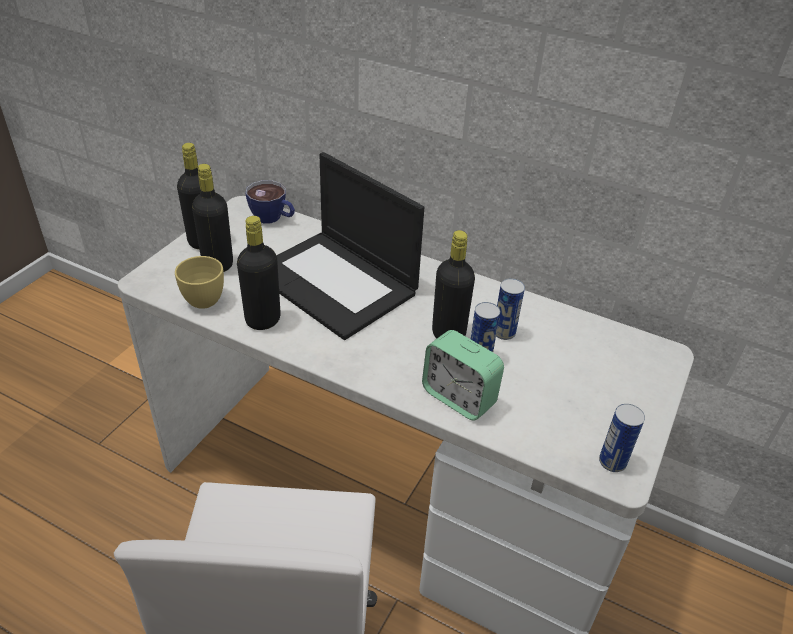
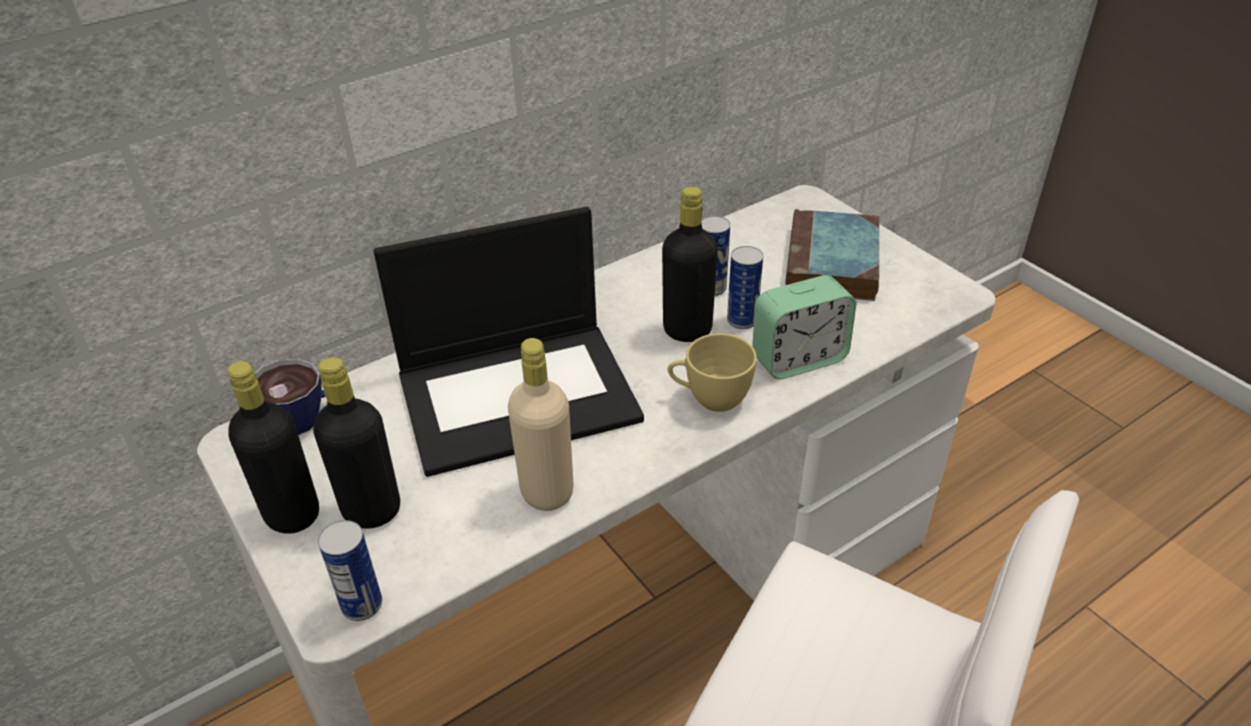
camera: 60 degrees left, 0 degrees up
yellow cup [175,256,224,309] -> yellow cup moved to [668,333,757,412]
black bottle [237,216,280,330] -> beige bottle [508,338,574,511]
can [599,404,645,472] -> can moved to [318,520,382,621]
none -> book [785,209,879,301]

